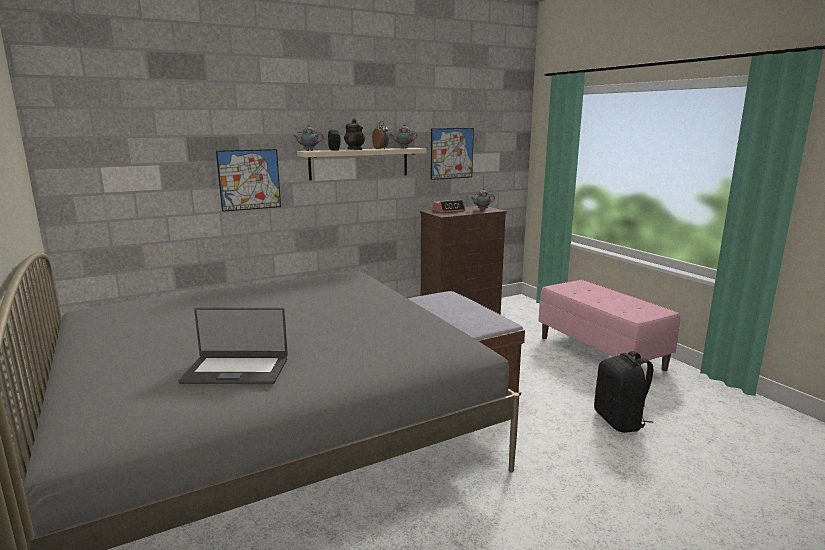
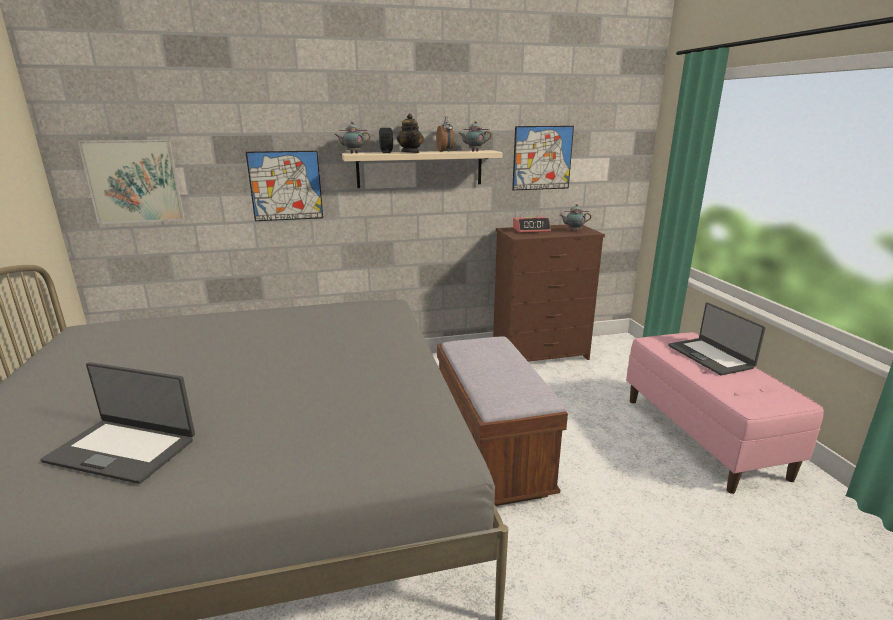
camera: 15 degrees right, 5 degrees up
black backpack [594,351,653,433] -> none
none -> picture [78,140,185,224]
none -> laptop [668,303,766,376]

